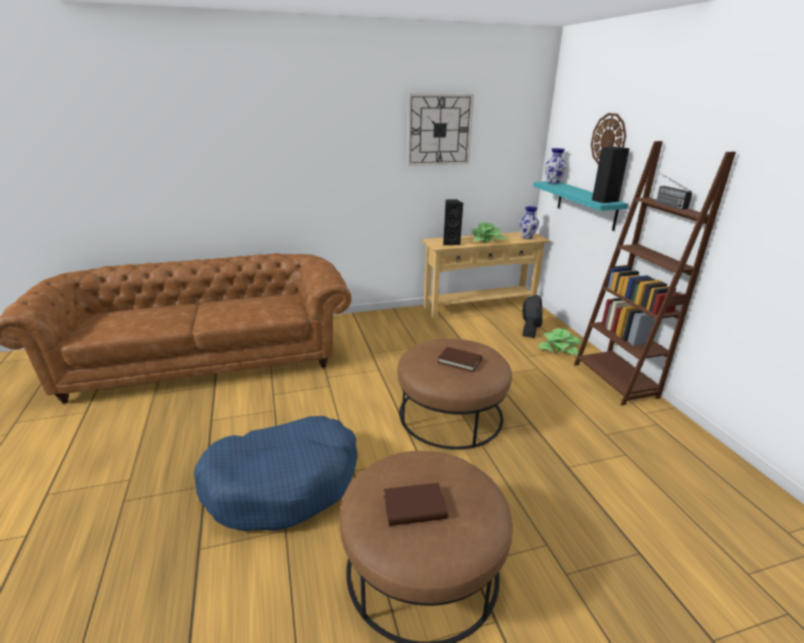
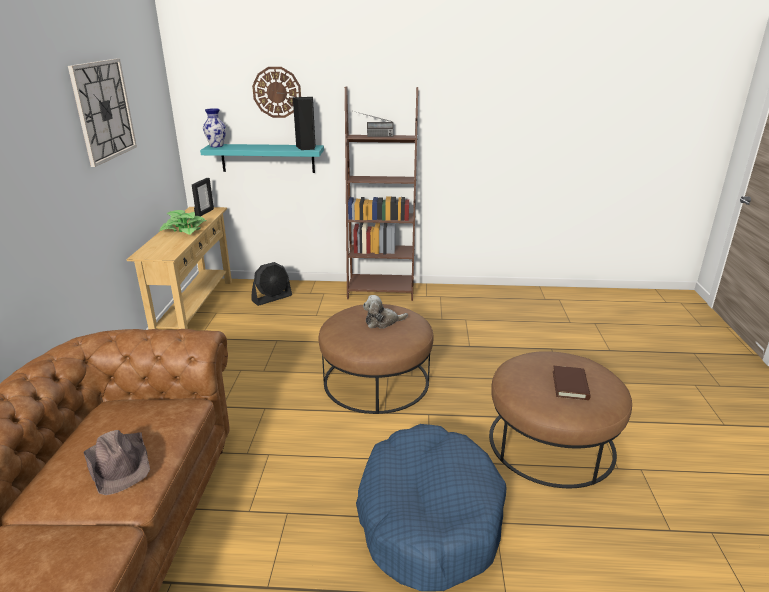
camera: 70 degrees left, 0 degrees up
brown book [437,347,482,372] -> plush toy [363,295,408,329]
black speaker [443,199,463,245] -> none
vase [520,206,539,239] -> picture frame [192,178,214,217]
black fan [522,295,543,338] -> black fan turned 105 degrees clockwise [251,262,292,306]
potted plant [538,328,582,356] -> none
none -> brown hat [83,430,150,495]

